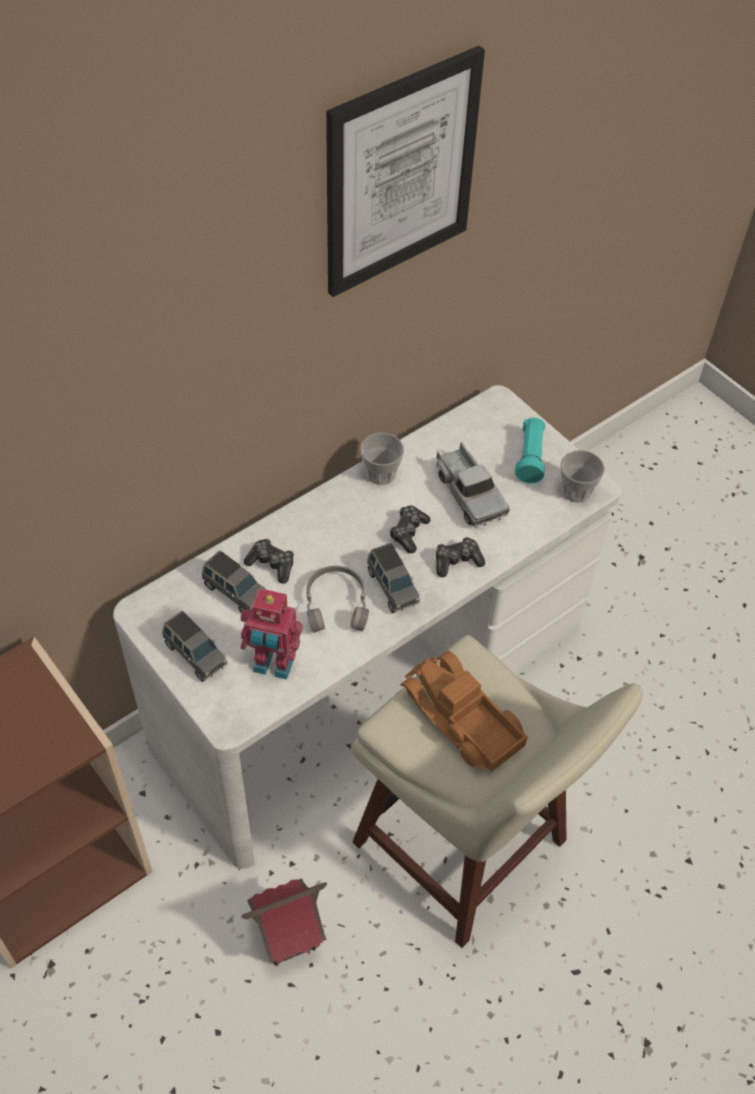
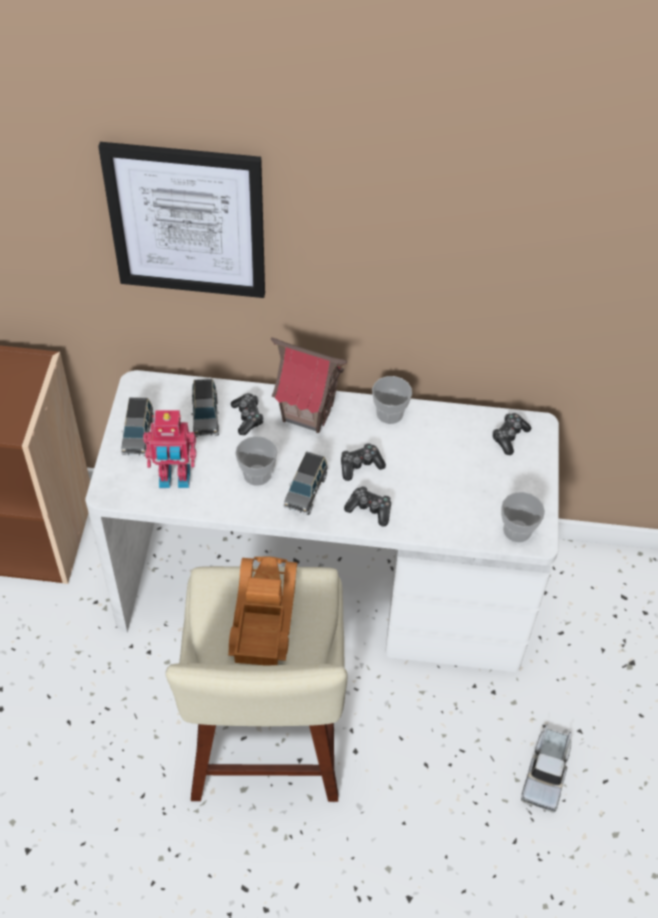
camera: 45 degrees right, 0 degrees up
toy robot [241,588,303,680] -> toy robot turned 60 degrees counterclockwise [143,410,196,488]
toy house [241,878,327,966] -> toy house moved to [271,337,347,433]
grey headphones [306,566,369,633] -> cup [235,436,278,486]
picture [326,46,485,297] -> picture moved to [98,142,265,298]
toy truck [437,442,510,526] -> toy truck moved to [521,724,571,812]
turquoise flashlight [515,418,545,484] -> none
none -> game controller [492,413,531,455]

